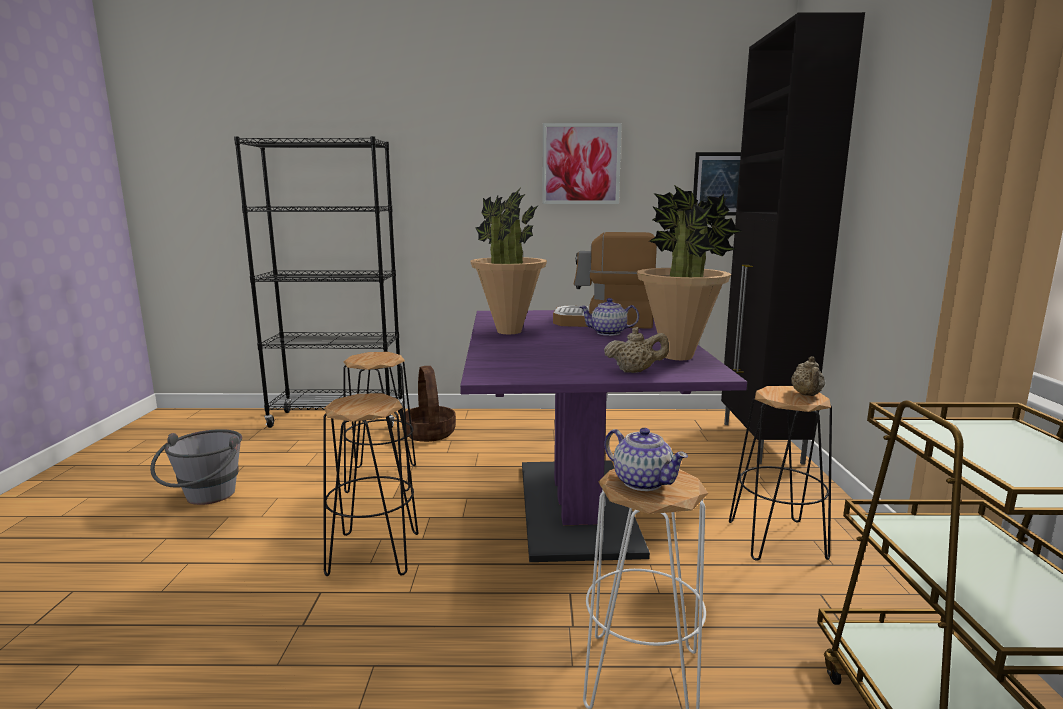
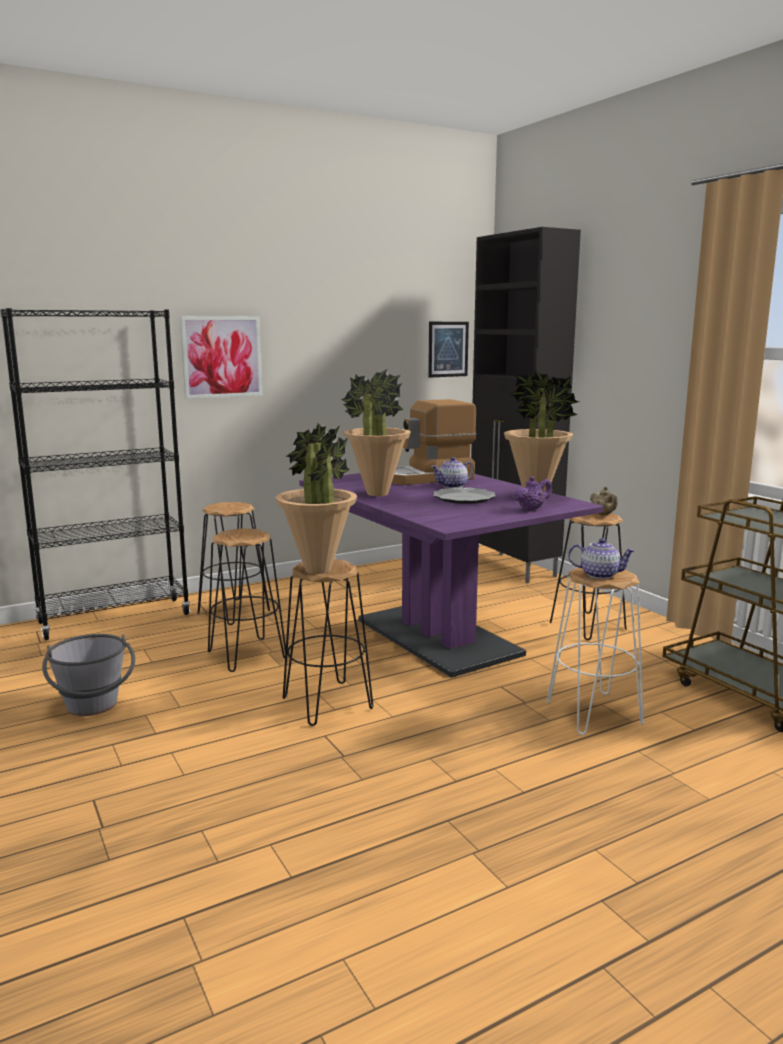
camera: 30 degrees left, 0 degrees up
basket [402,366,456,442] -> black stool [198,502,270,625]
picture [542,123,622,204] -> picture moved to [180,316,262,399]
beige teapot [604,327,669,373] -> purple teapot [513,476,552,511]
none -> potted plant [276,424,357,574]
none -> plate [433,487,496,504]

